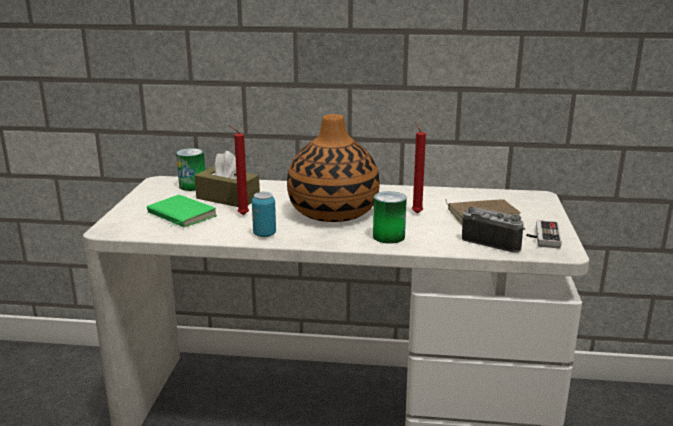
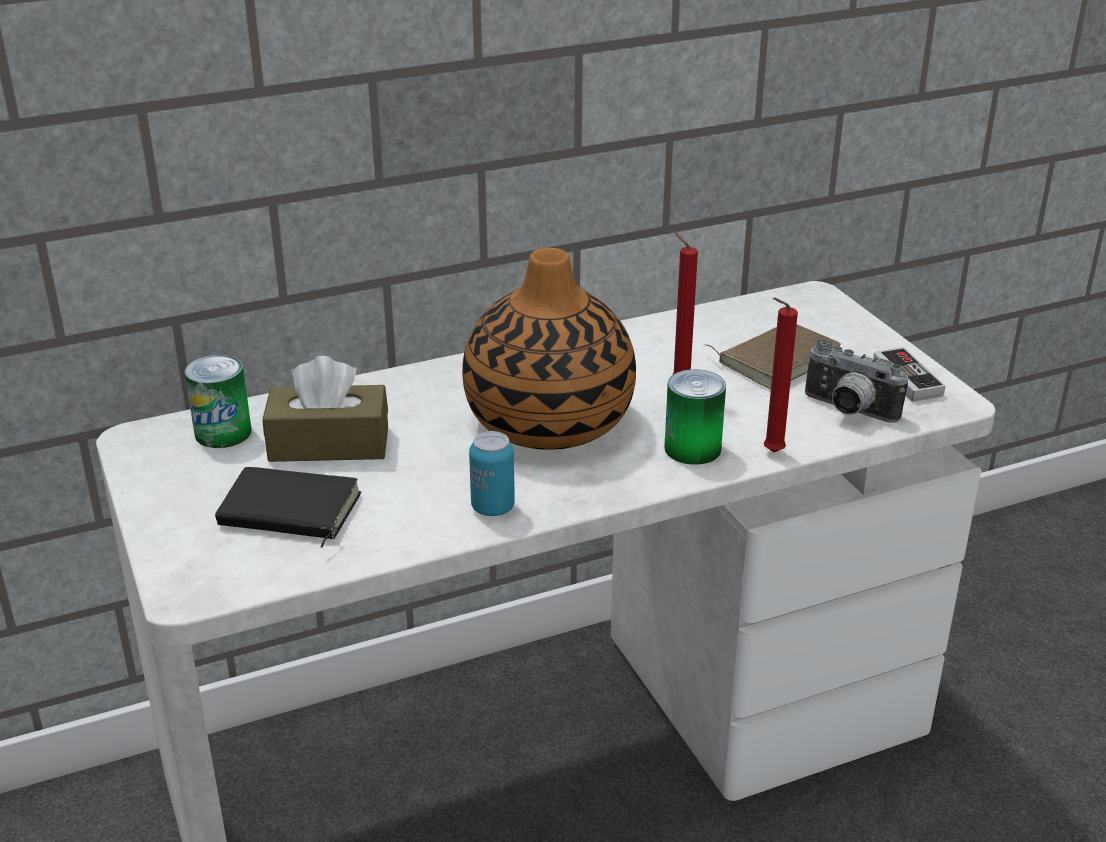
camera: 30 degrees left, 10 degrees up
green book [147,195,217,228] -> black book [215,467,361,548]
red candle [229,125,249,215] -> red candle moved to [764,298,798,452]
camera [462,207,525,253] -> camera turned 150 degrees counterclockwise [805,339,908,423]

